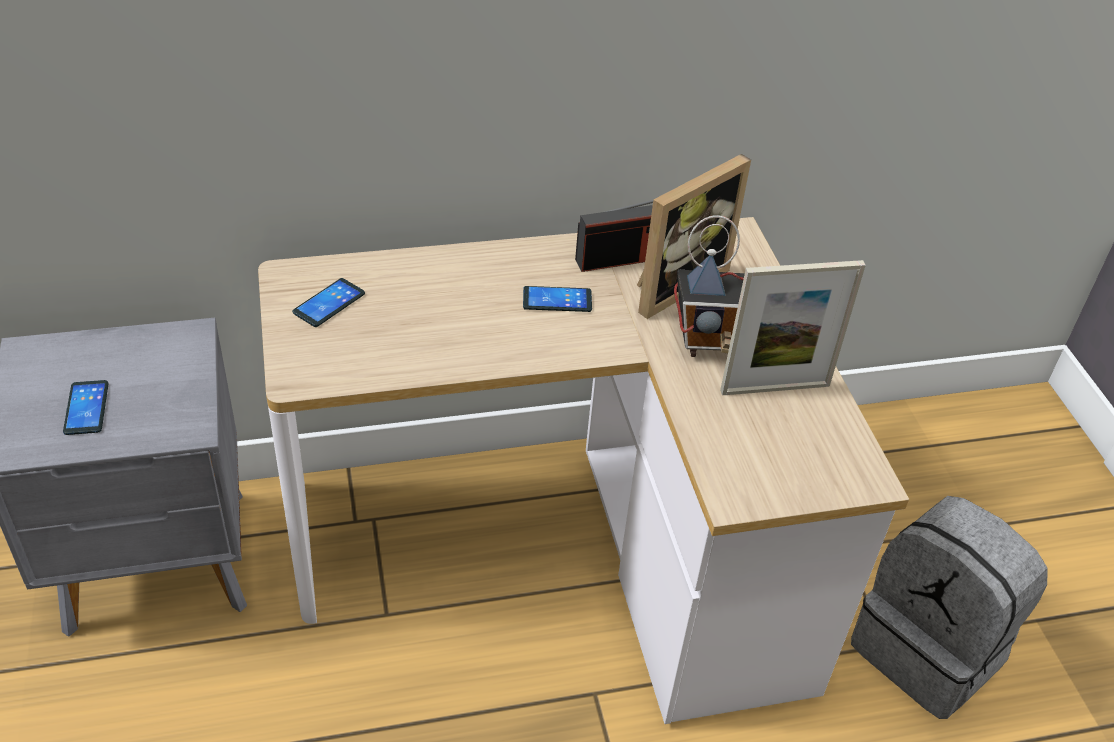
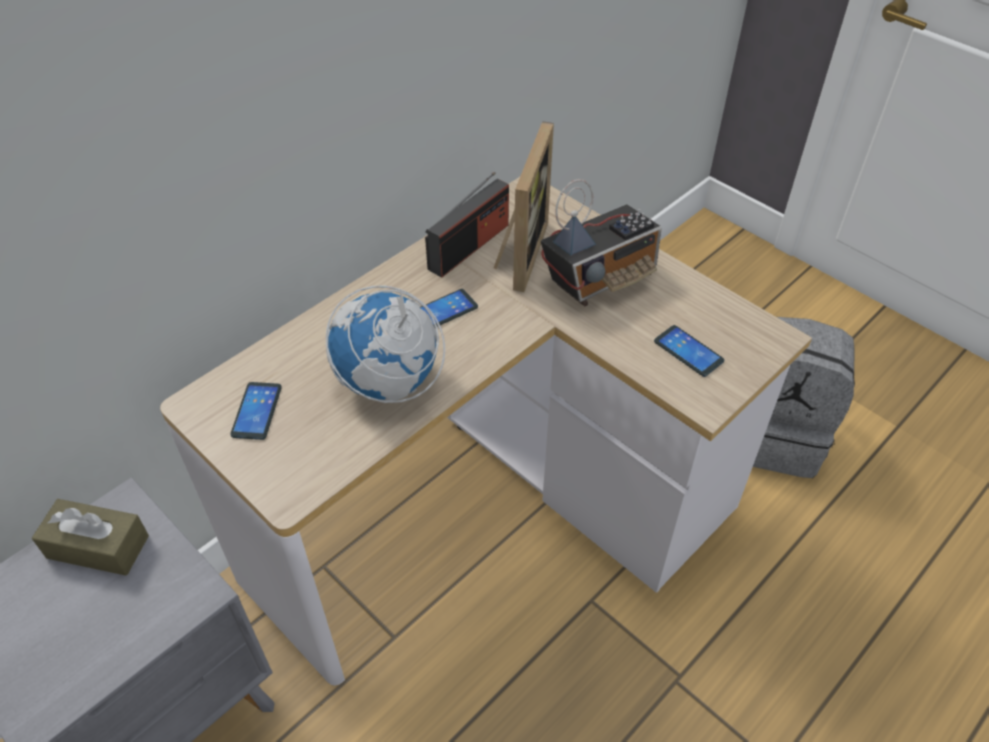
camera: 30 degrees left, 5 degrees up
phone [63,380,108,435] -> phone moved to [654,325,724,377]
picture frame [720,260,866,395] -> none
none -> brown tissue box [32,499,149,576]
none -> globe [326,286,445,403]

